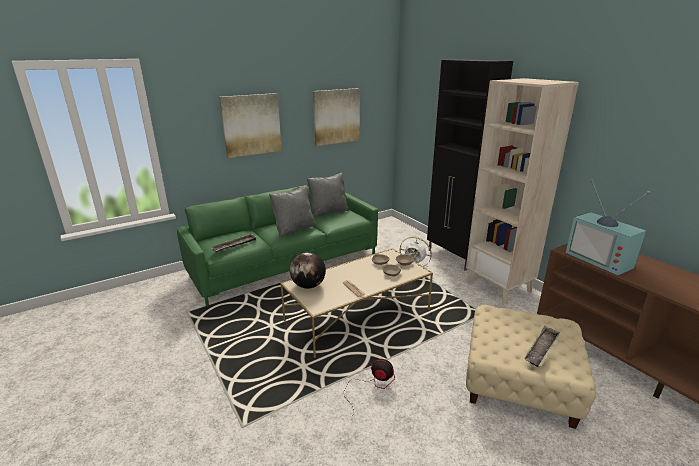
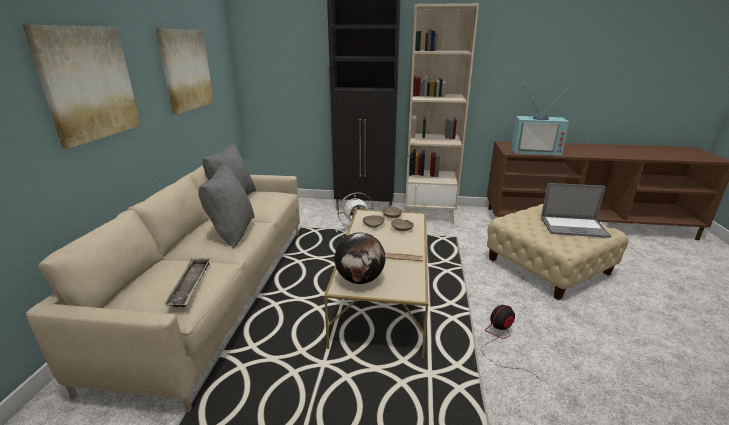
camera: 50 degrees left, 0 degrees up
green sofa [177,179,378,307] -> beige sofa [26,165,300,413]
tray [524,326,560,367] -> laptop [541,183,611,238]

